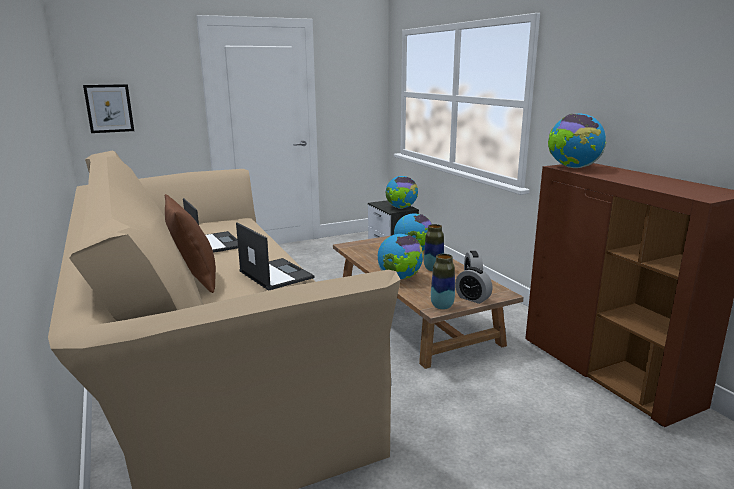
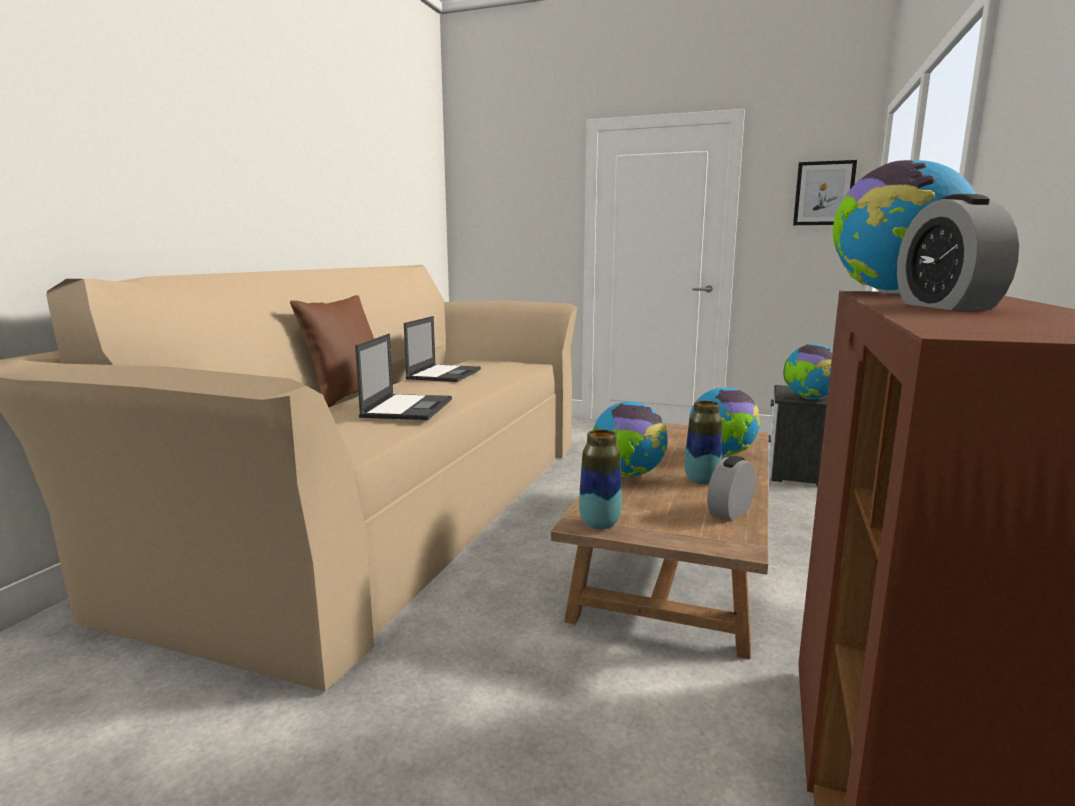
camera: 45 degrees right, 5 degrees down
picture [83,84,134,133] -> picture moved to [793,160,857,225]
alarm clock [455,267,493,304] -> alarm clock moved to [897,194,1019,310]

